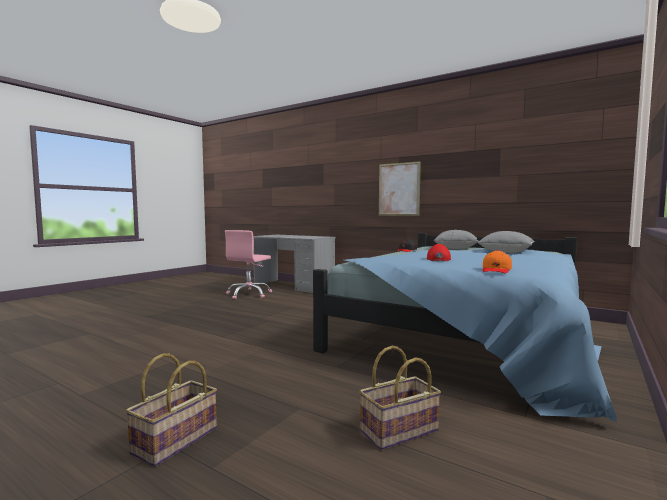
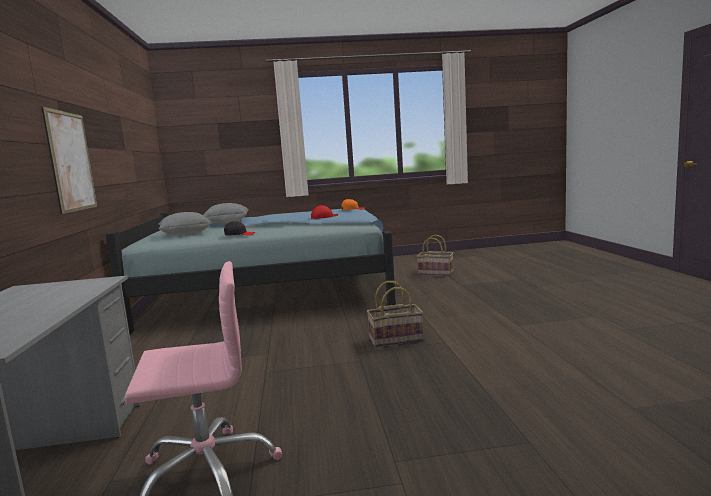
camera: 130 degrees left, 5 degrees up
basket [126,353,217,467] -> basket moved to [367,281,424,347]

